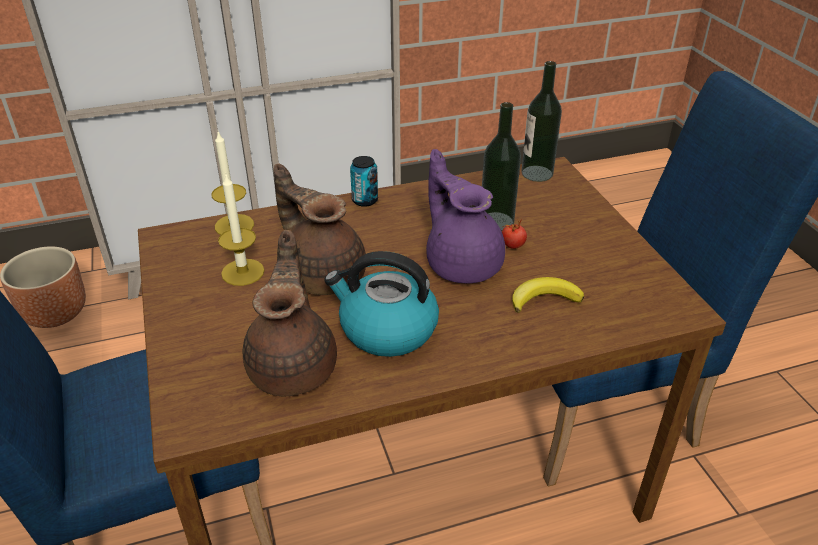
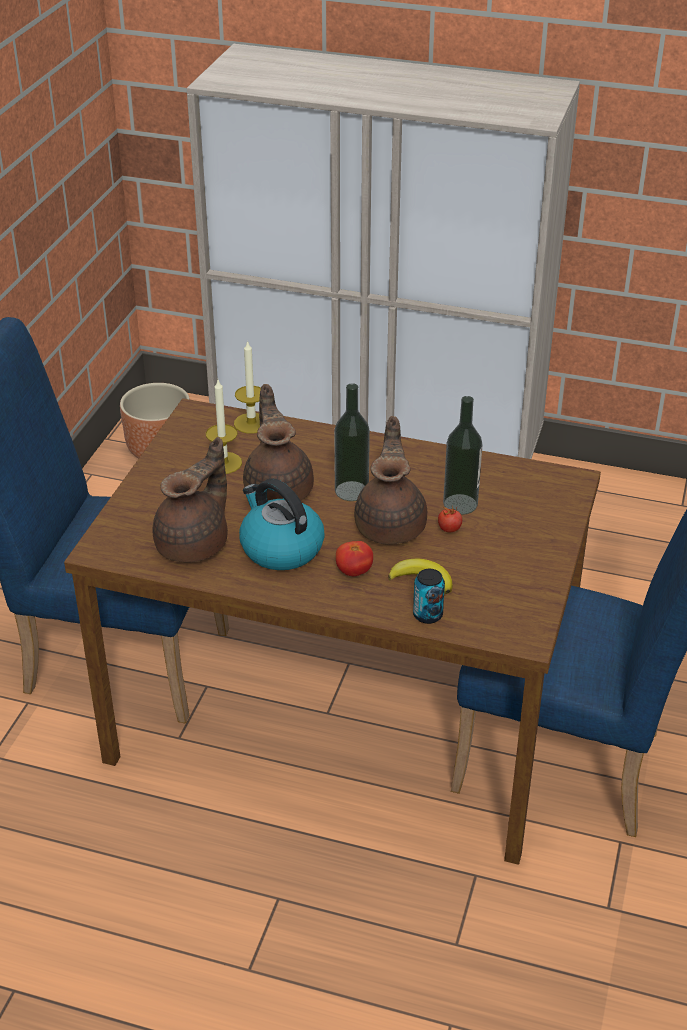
camera: 35 degrees right, 0 degrees up
can [350,156,378,207] -> can moved to [413,569,445,624]
purple teapot [426,149,505,283] -> brown teapot [354,416,427,545]
bottle [521,61,562,182] -> bottle moved to [334,383,370,501]
none -> tomato [336,541,373,576]

